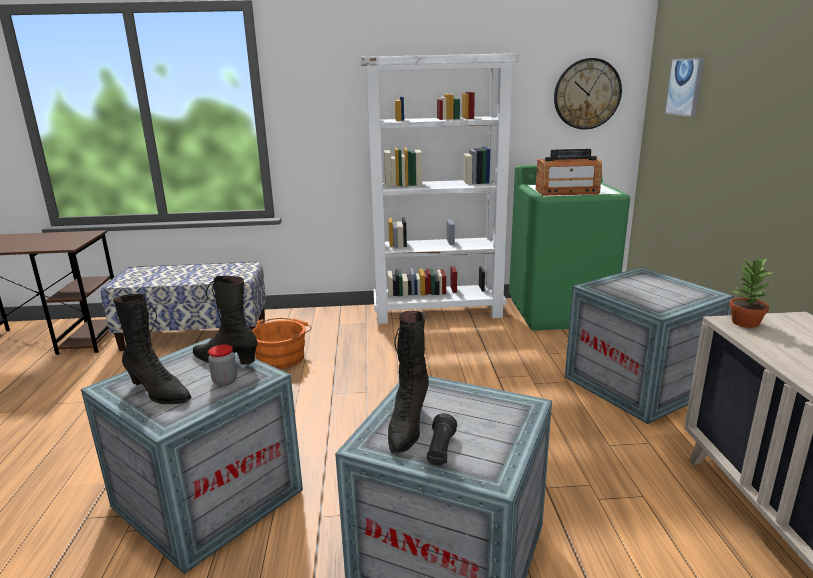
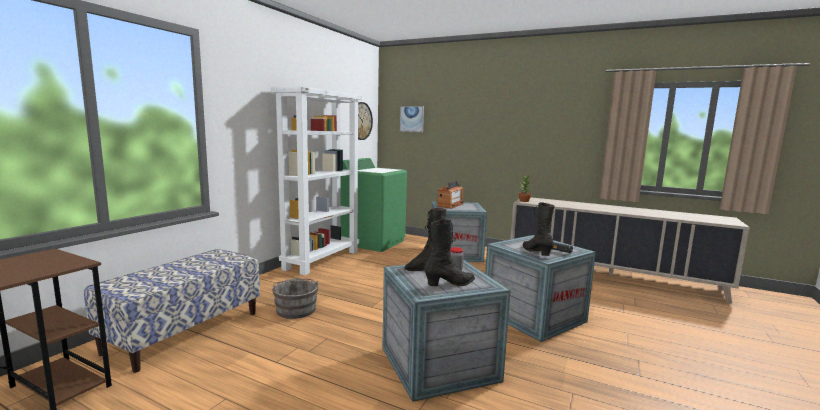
camera: 60 degrees left, 10 degrees down
orange bucket [252,318,312,369] -> grey bucket [272,278,318,319]
black boot [388,311,429,453] -> black boot turned 150 degrees counterclockwise [523,202,555,256]
radio [536,149,602,196] -> radio moved to [437,181,464,209]

